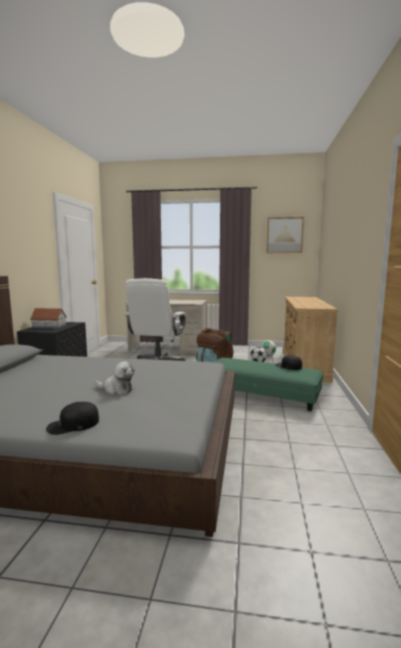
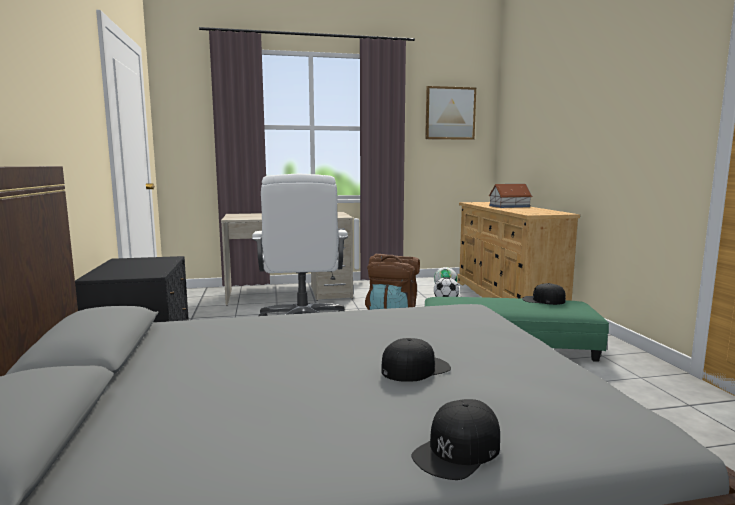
camera: 20 degrees left, 0 degrees up
toy house [30,308,67,328] -> toy house moved to [489,184,532,208]
plush toy [95,361,135,395] -> black cap [381,338,451,382]

